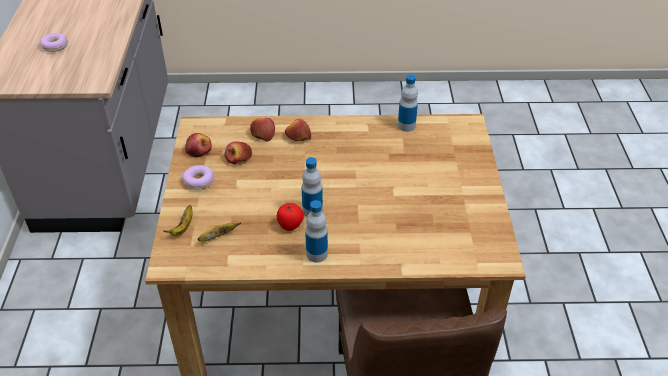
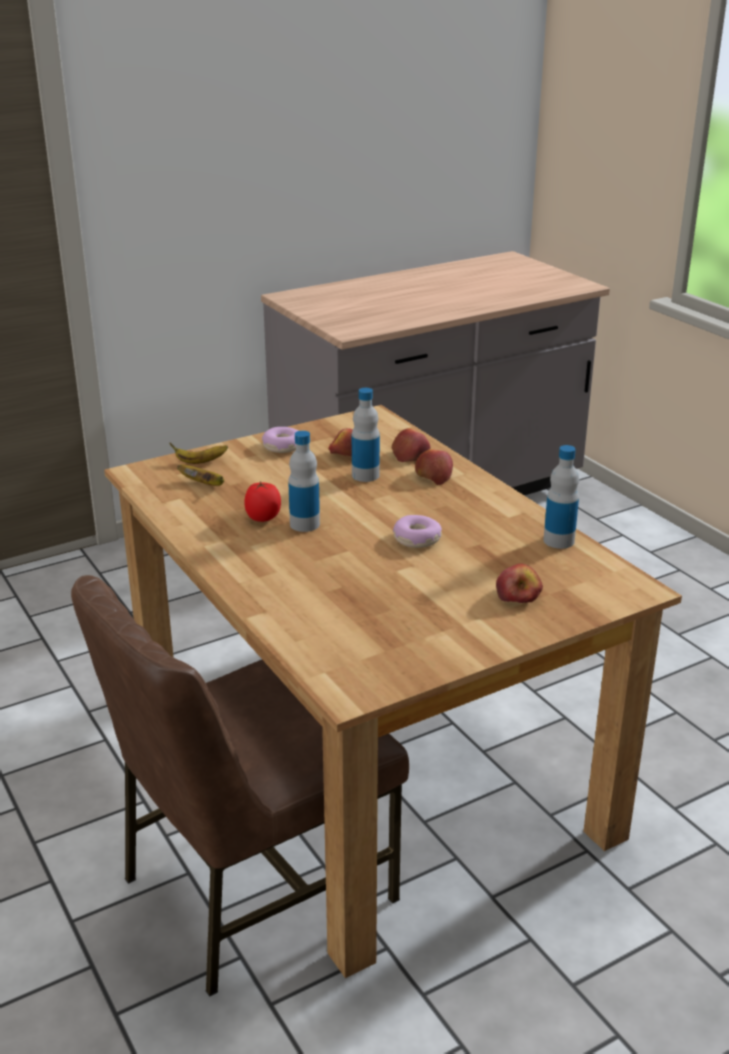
camera: 60 degrees right, 15 degrees down
donut [40,33,68,52] -> donut moved to [393,515,442,548]
apple [185,133,212,157] -> apple moved to [496,564,543,603]
bottle [305,200,328,263] -> bottle moved to [352,388,380,482]

